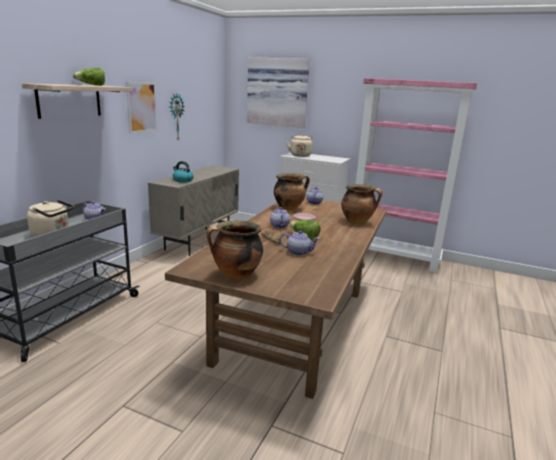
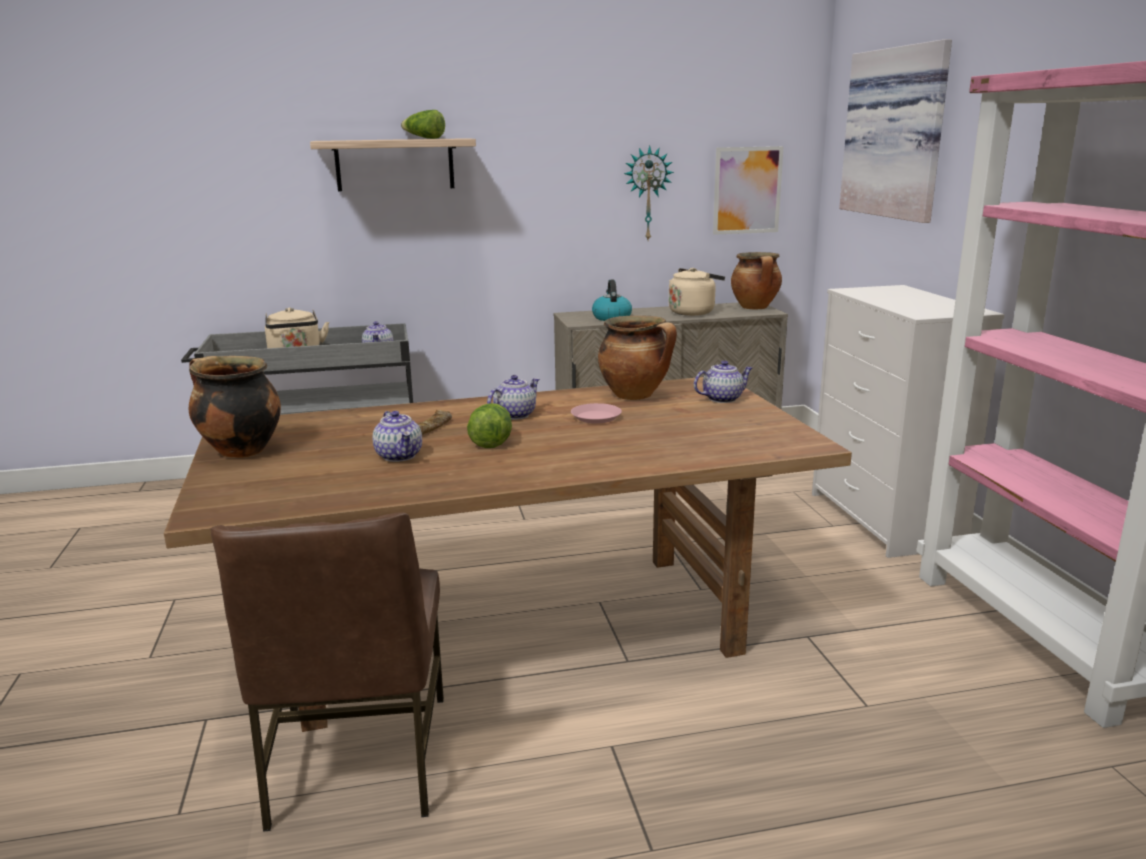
camera: 55 degrees right, 0 degrees up
picture [126,81,158,134] -> picture moved to [713,146,784,235]
beige kettle [286,134,313,157] -> beige kettle moved to [669,268,725,316]
cooking pot [341,184,382,225] -> cooking pot moved to [731,252,782,309]
none -> brown chair [211,512,444,831]

